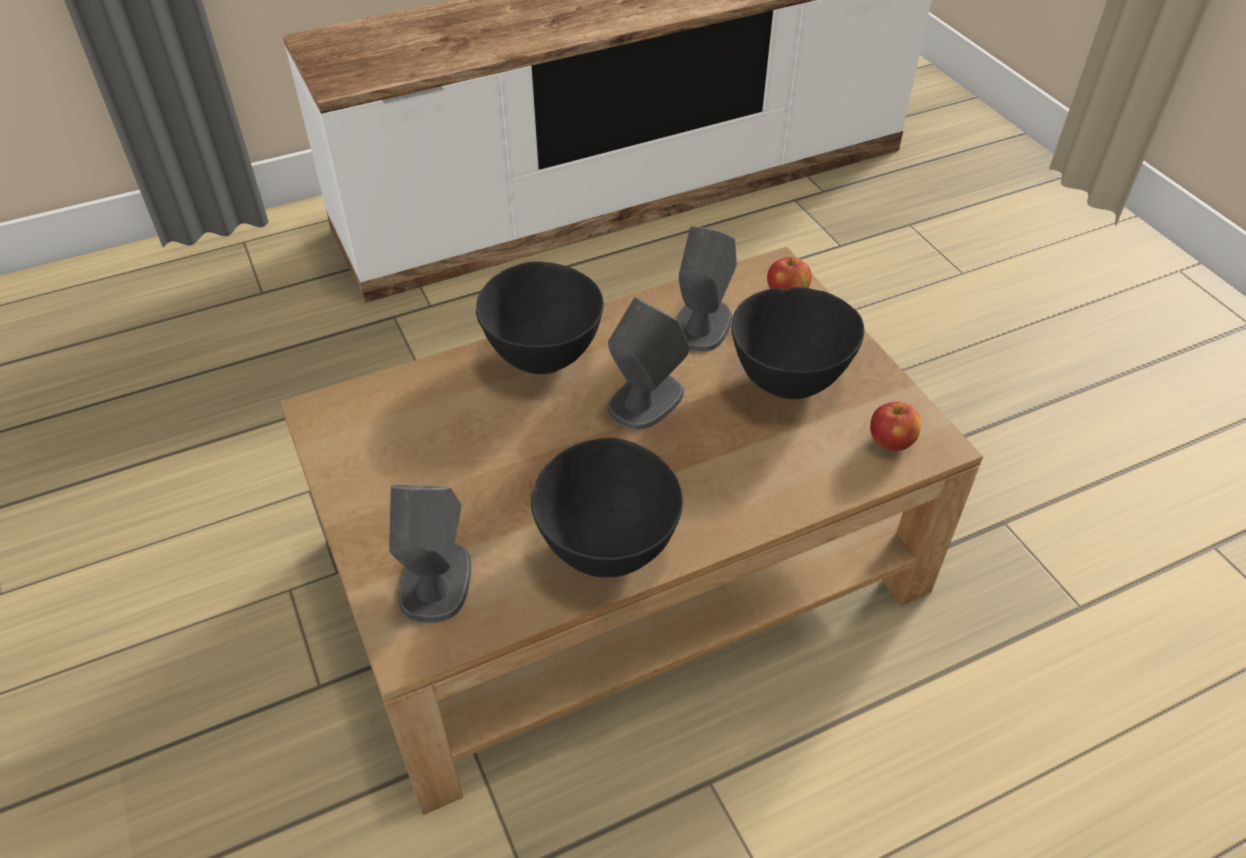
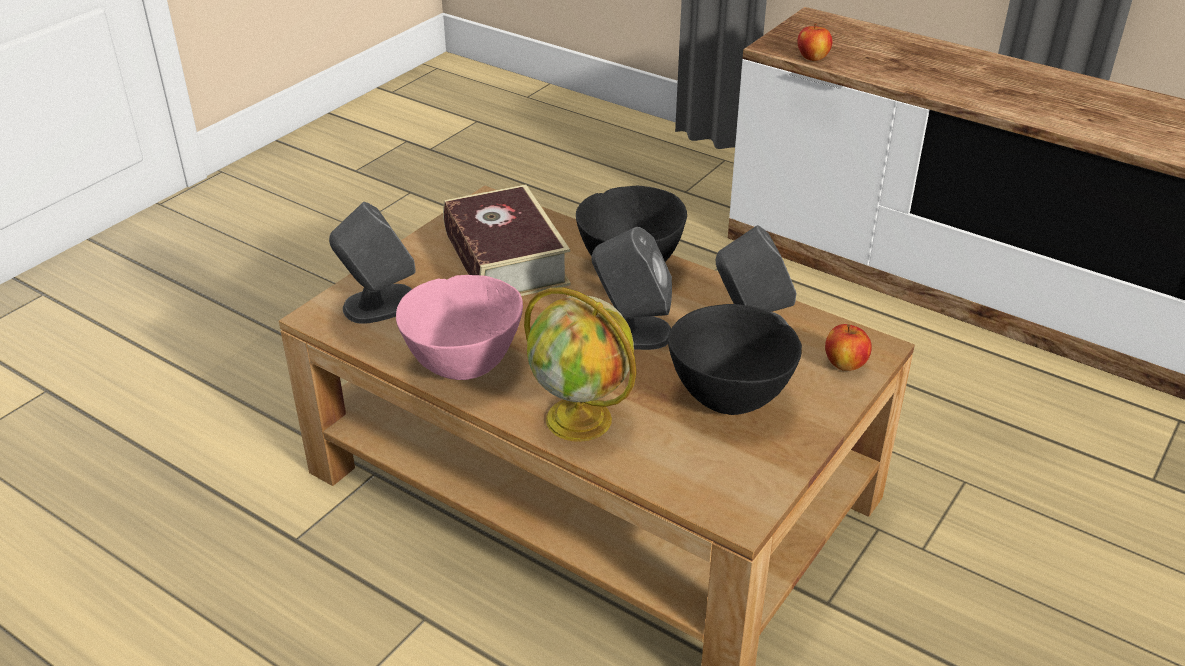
camera: 60 degrees right, 10 degrees down
black bowl [531,438,683,577] -> pink bowl [396,275,523,380]
apple [870,402,921,451] -> apple moved to [797,23,832,61]
none -> book [443,184,571,296]
none -> globe [524,288,636,442]

